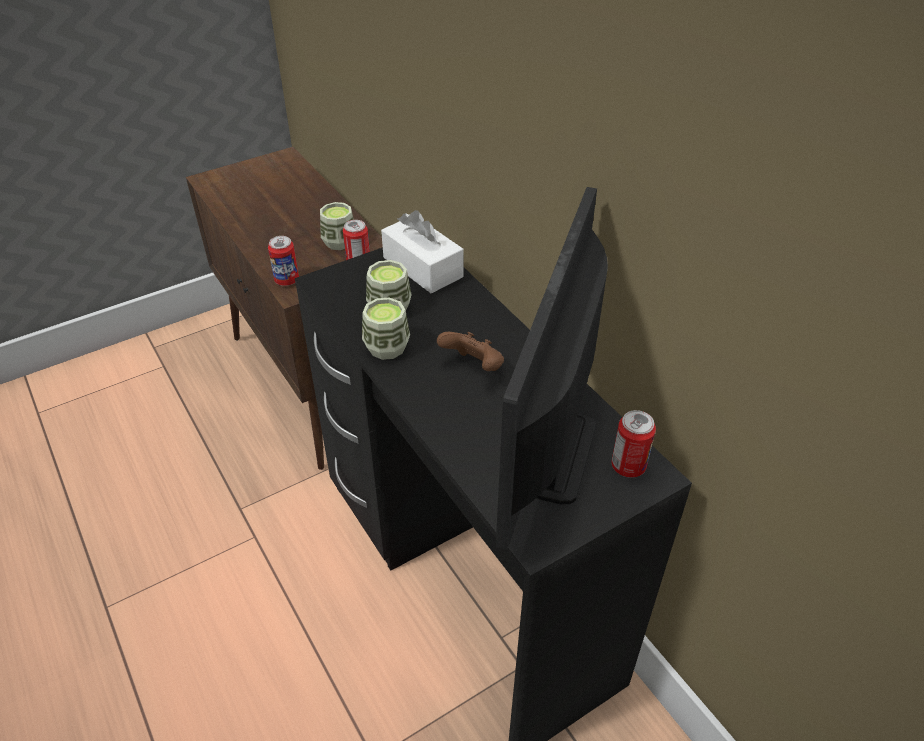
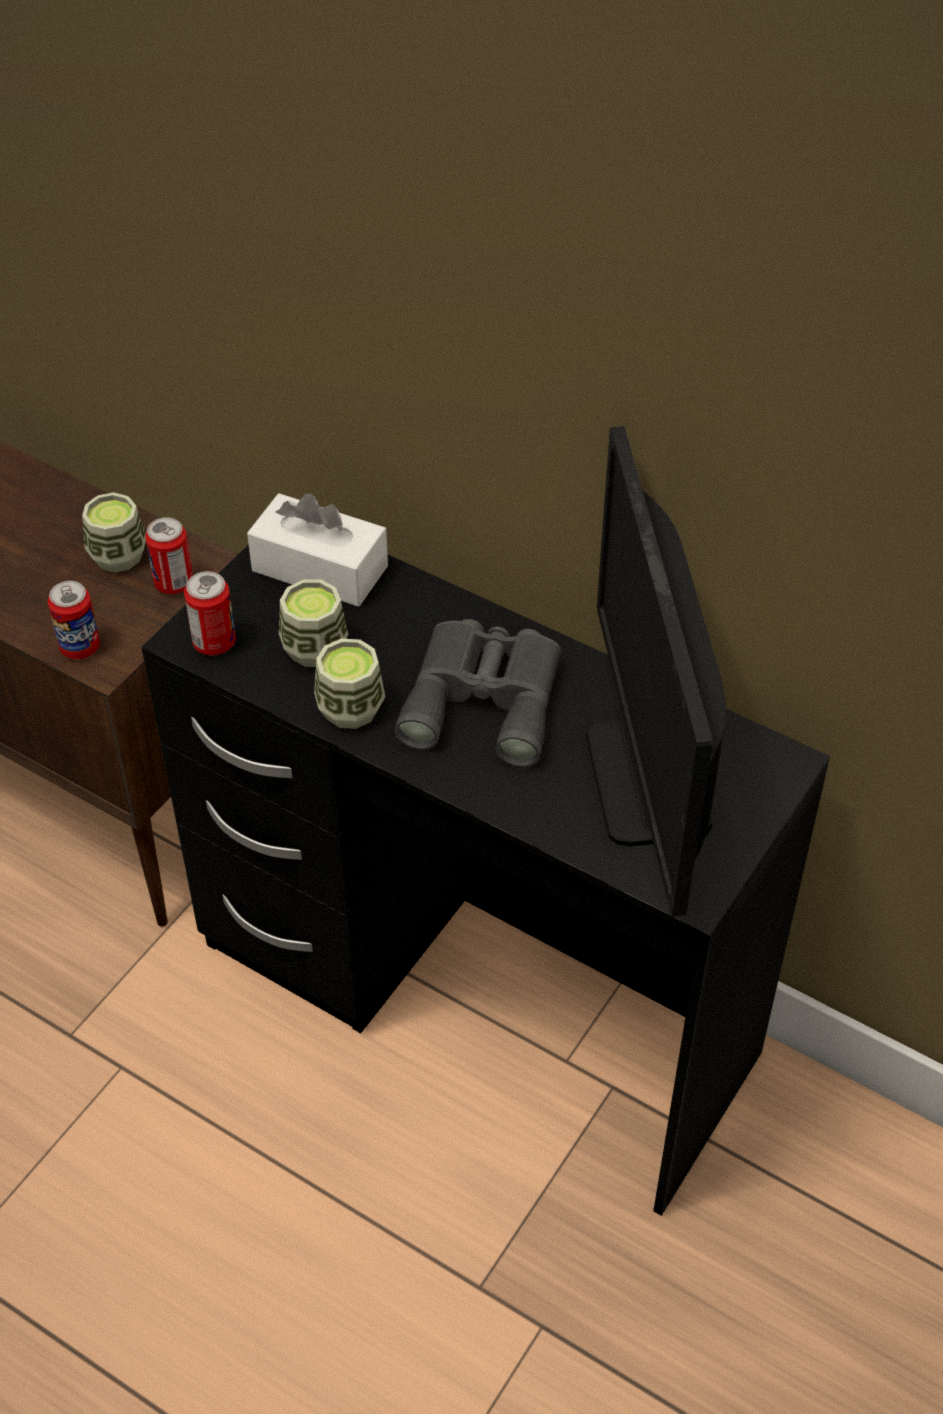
camera: 25 degrees left, 5 degrees up
brown game controller [437,332,504,371] -> grey binoculars [395,619,561,767]
can [611,410,656,478] -> can moved to [184,571,236,655]

